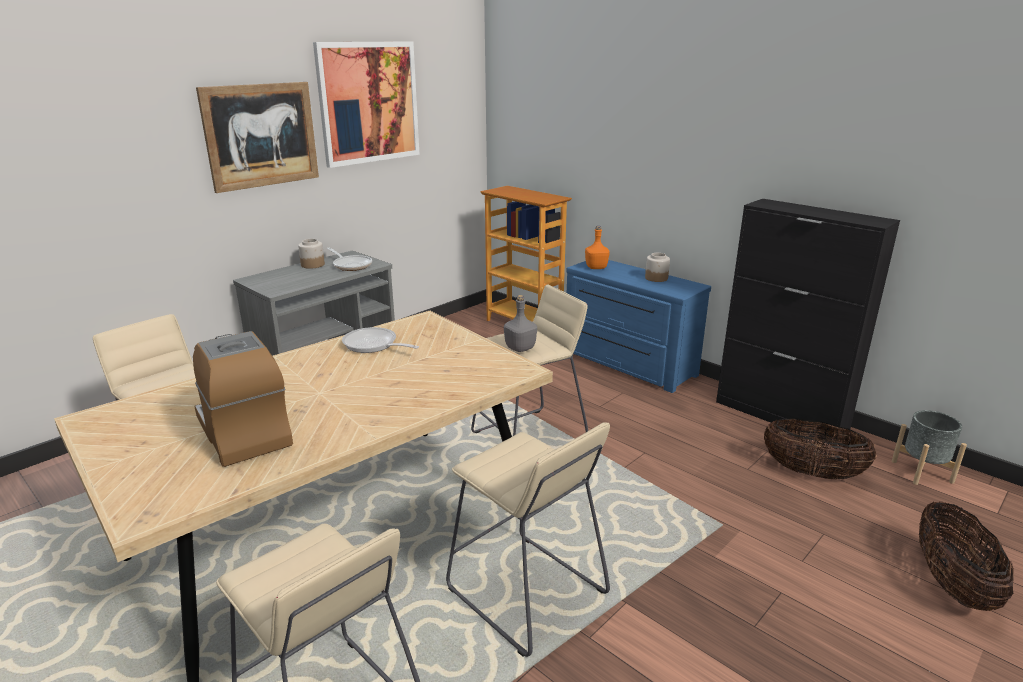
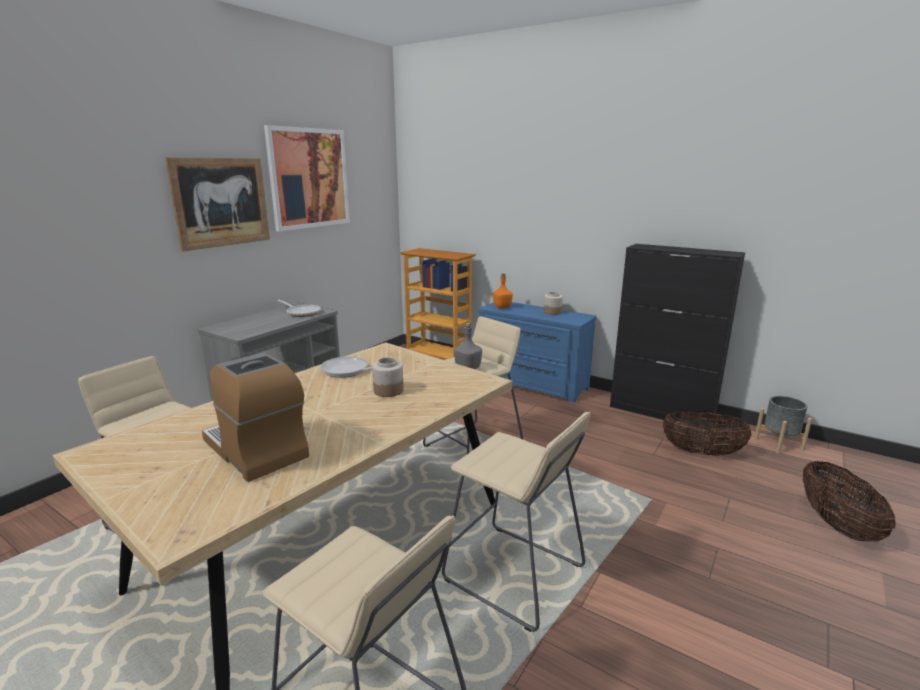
camera: 10 degrees left, 5 degrees down
jar [298,239,325,269] -> jar moved to [372,357,404,397]

